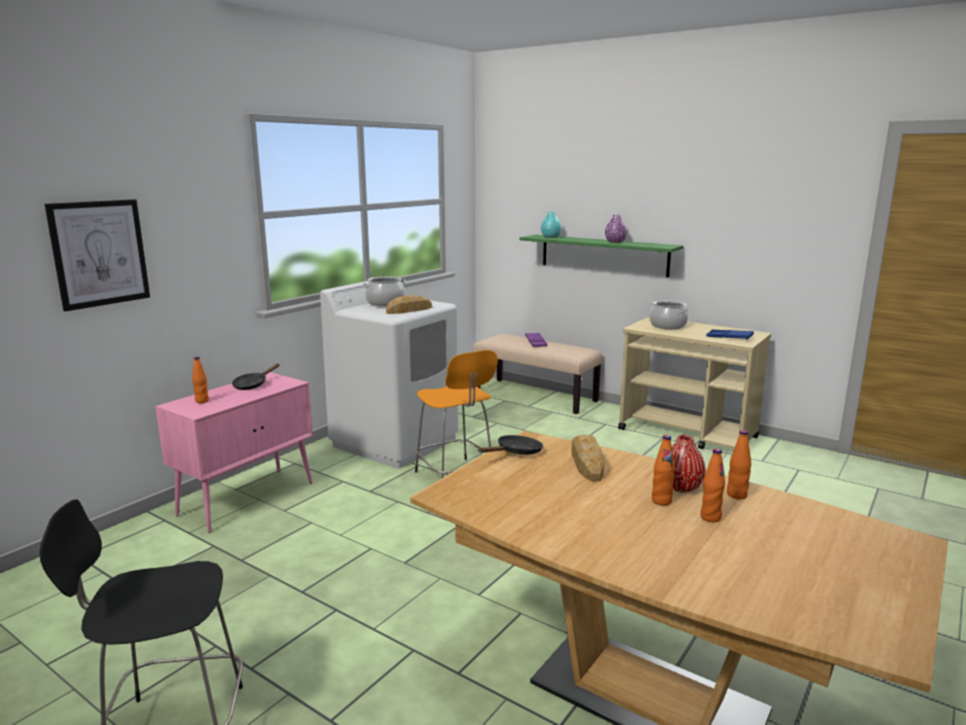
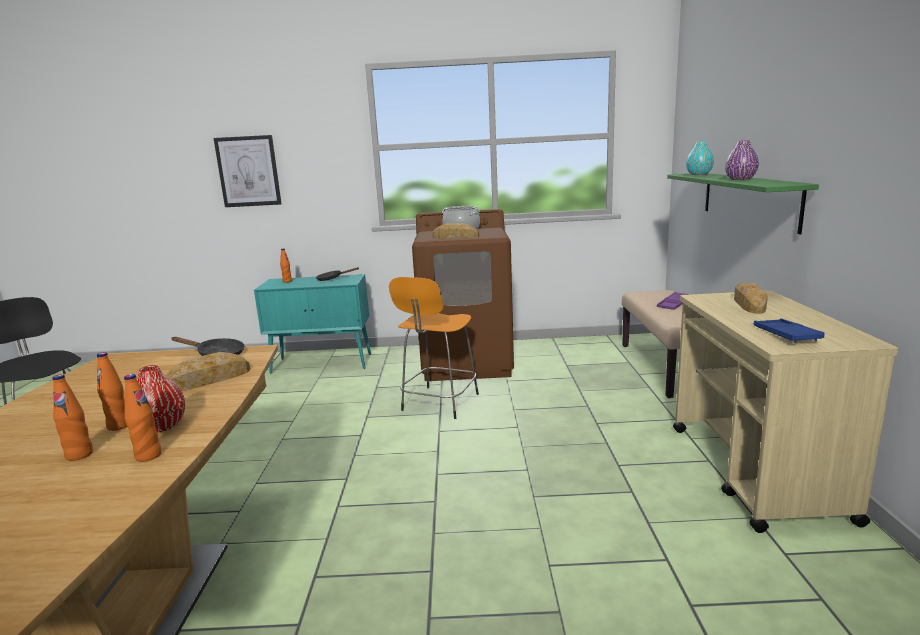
camera: 55 degrees right, 0 degrees up
pink cabinet [155,372,313,533] -> turquoise cabinet [254,274,371,374]
white washing machine [320,281,458,469] -> brown washing machine [412,209,514,381]
cooking pot [649,301,689,329] -> bread [734,283,768,314]

